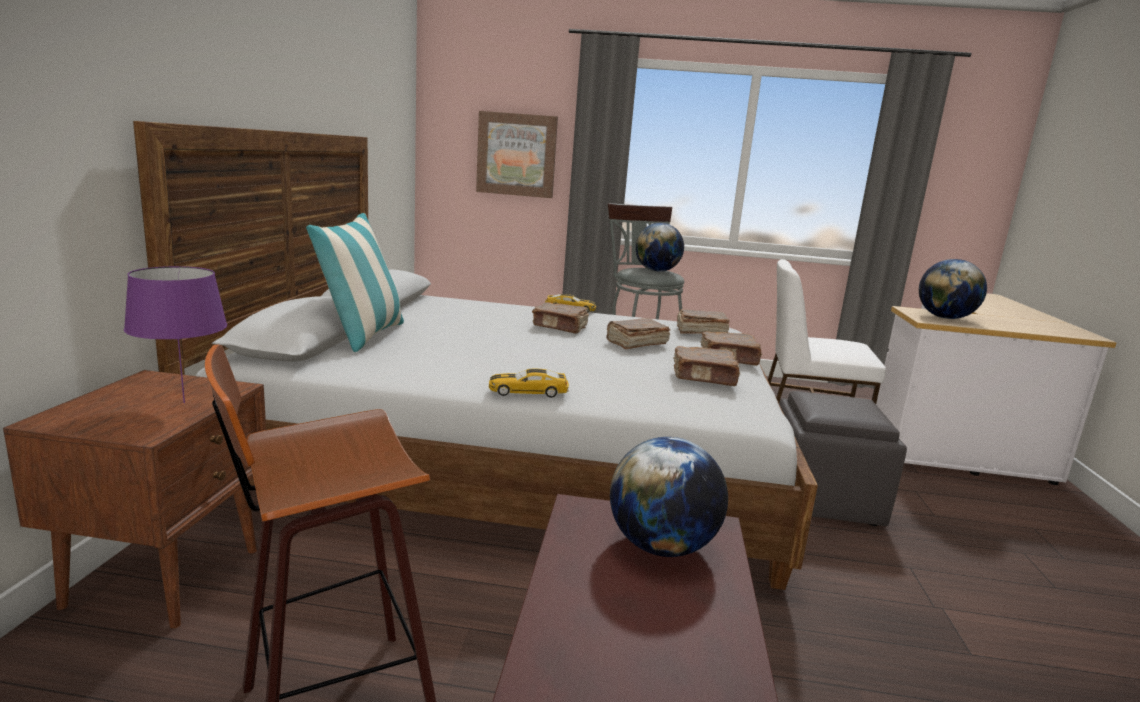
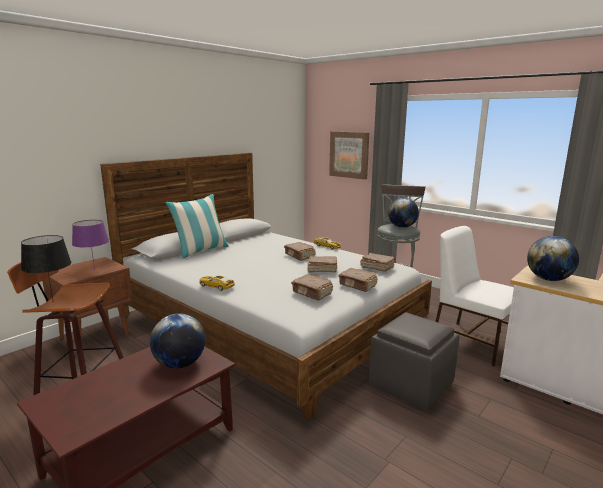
camera: 35 degrees right, 0 degrees up
none -> black table lamp [21,235,72,302]

